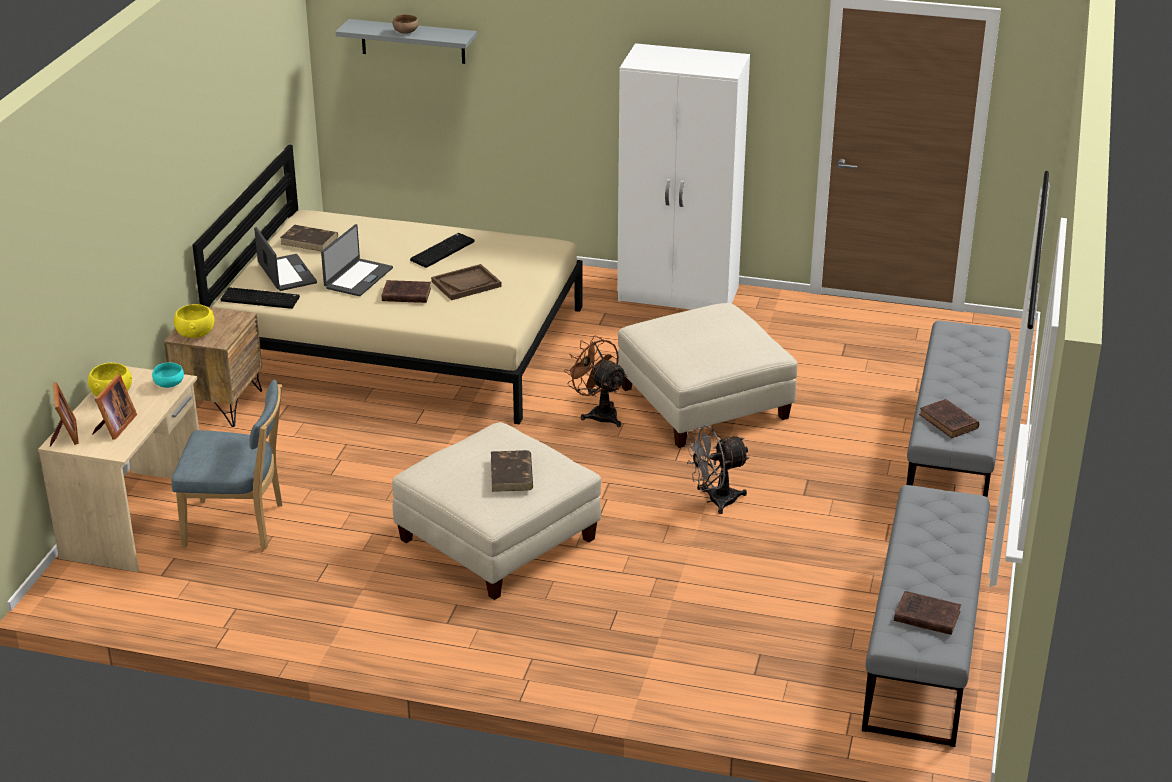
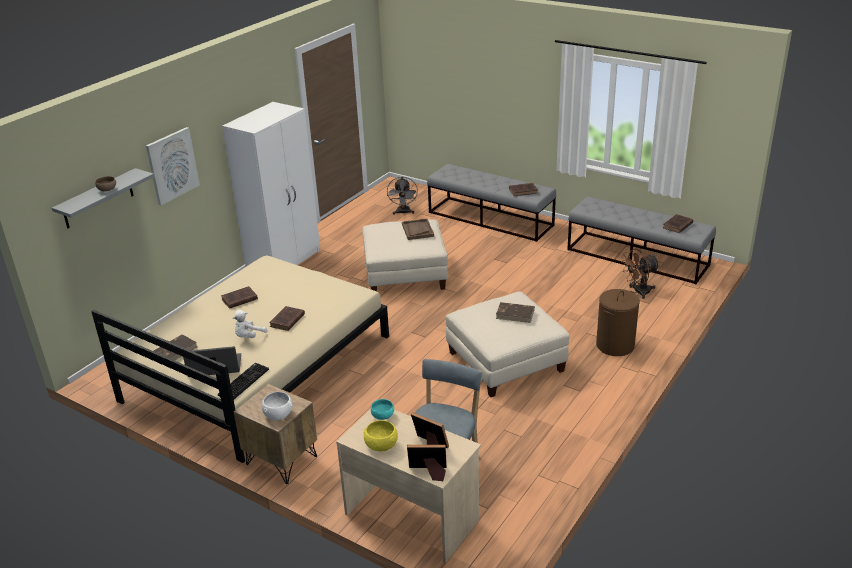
camera: 70 degrees left, 0 degrees up
yellow bowl [174,304,214,338] -> white bowl [261,391,293,420]
laptop [321,224,393,296] -> white plush toy [233,310,267,338]
keyboard [410,233,475,268] -> brown book [221,286,258,309]
brown tray [431,264,502,300] -> brown tray moved to [402,219,434,240]
brown fan [564,335,627,427] -> brown fan moved to [621,249,660,299]
grey fan [685,425,750,514] -> grey fan moved to [387,176,418,215]
none -> picture [146,127,200,205]
none -> brown laundry basket [596,289,640,356]

